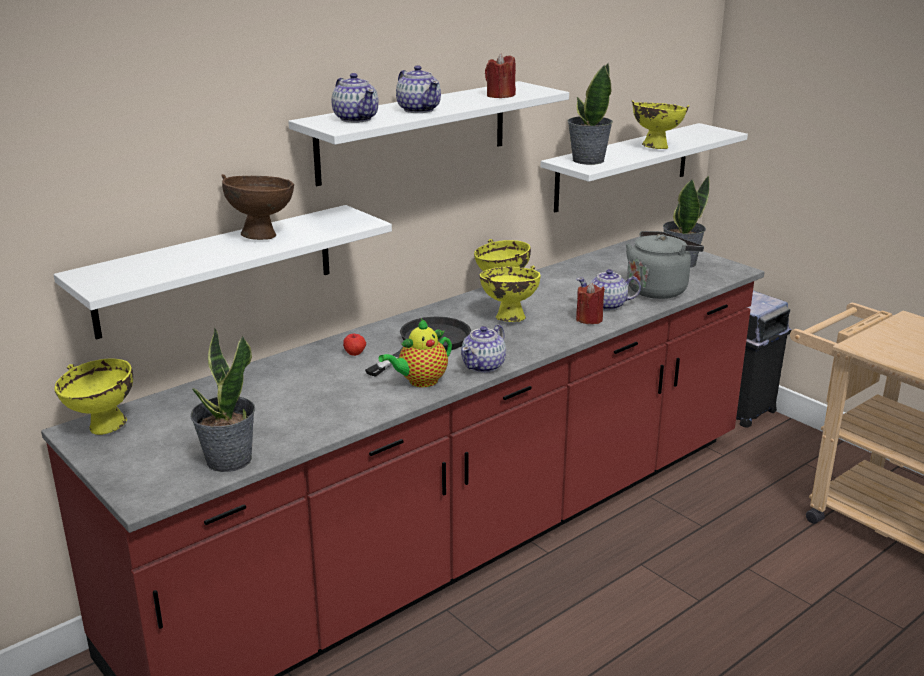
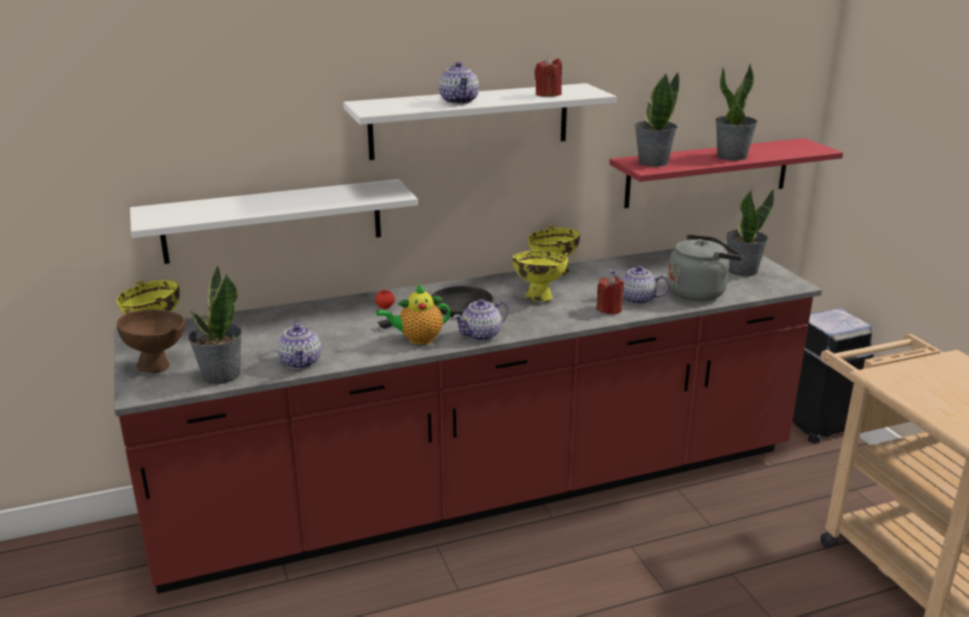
camera: 20 degrees right, 0 degrees up
brown bowl [222,174,294,240] -> brown bowl moved to [117,309,185,373]
teapot [331,73,379,123] -> teapot moved to [277,321,321,369]
white shelf [541,123,748,212] -> red shelf [610,138,843,208]
yellow bowl [632,100,689,149] -> potted plant [715,63,758,161]

